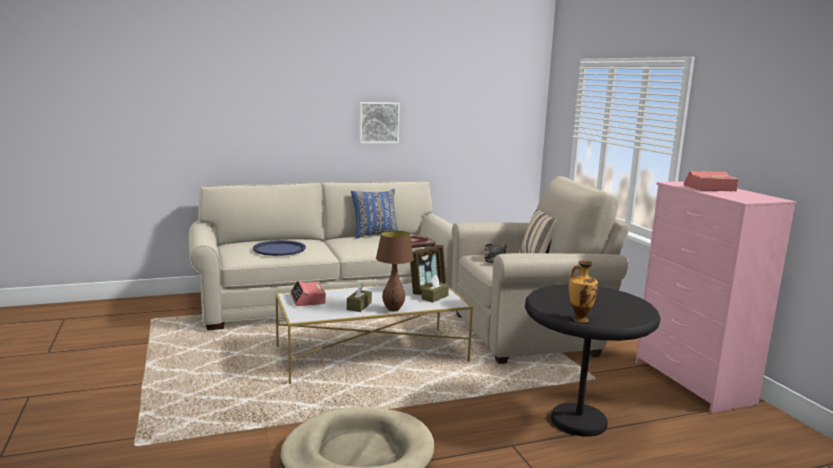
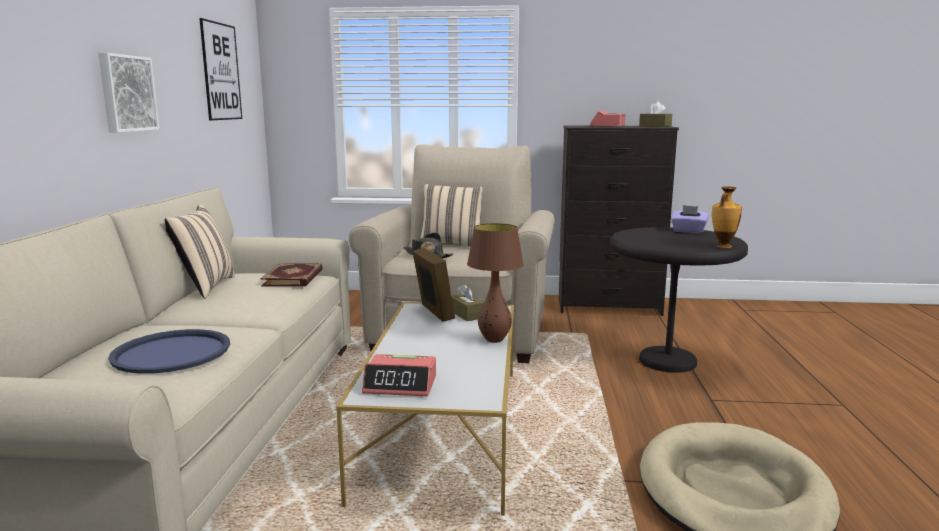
camera: 65 degrees left, 0 degrees up
brown tissue box [347,284,372,312] -> brown tissue box moved to [639,102,672,127]
blue pillow [351,189,398,239] -> beige pillow [165,204,235,299]
pink dresser [635,181,796,413] -> black dresser [559,125,679,316]
none -> picture [199,18,242,120]
none -> purple tissue box [671,205,709,233]

